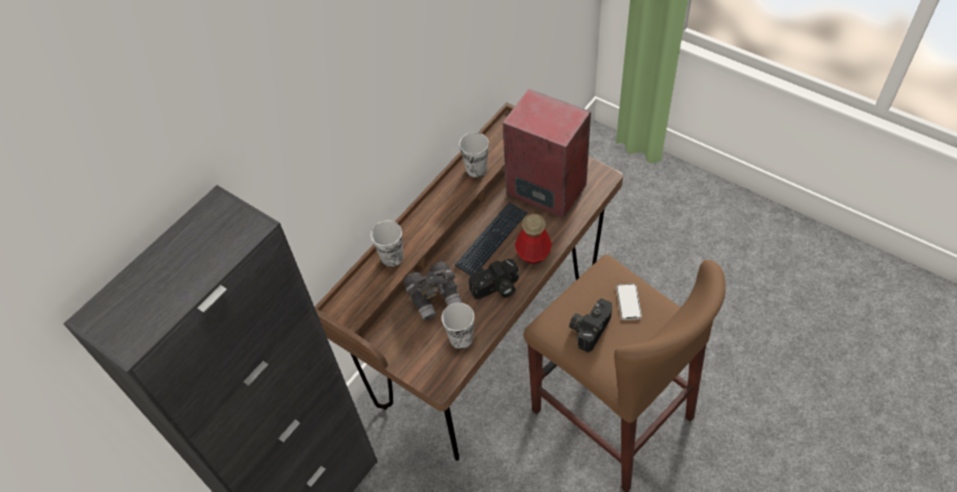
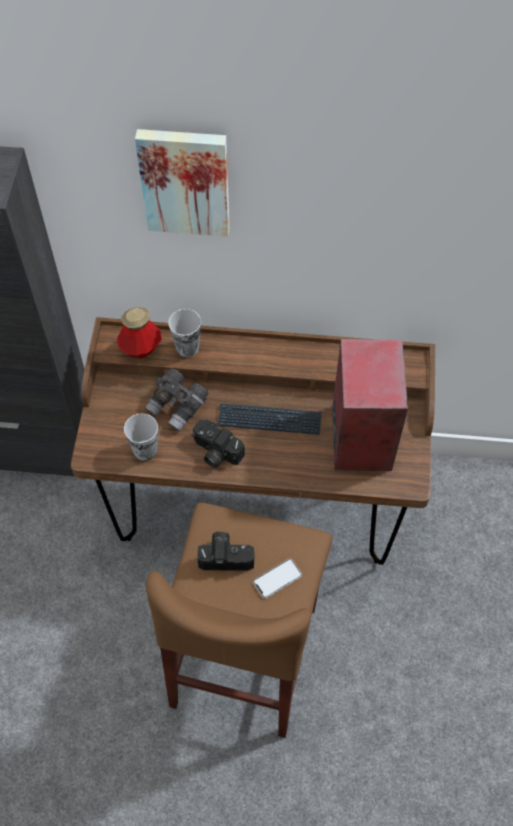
camera: 55 degrees right, 5 degrees up
cup [459,132,489,178] -> none
bottle [515,213,552,265] -> bottle moved to [117,307,162,358]
none -> picture [135,129,230,237]

